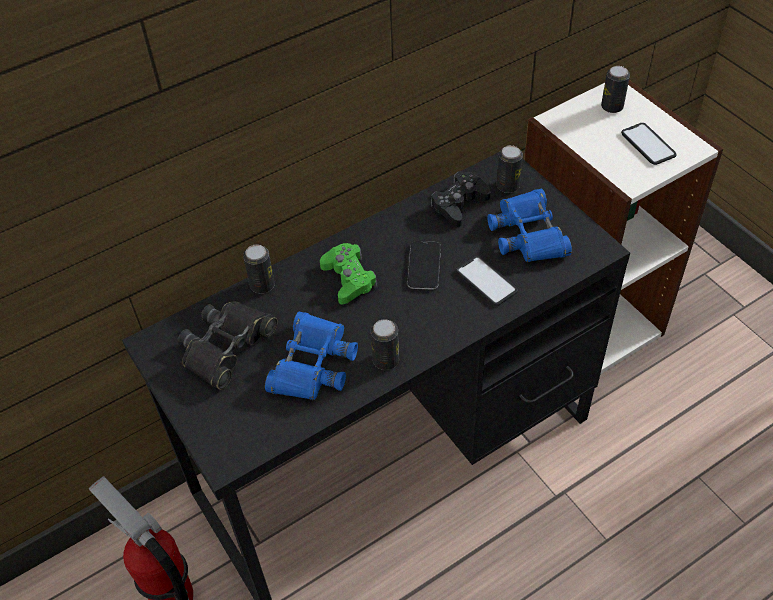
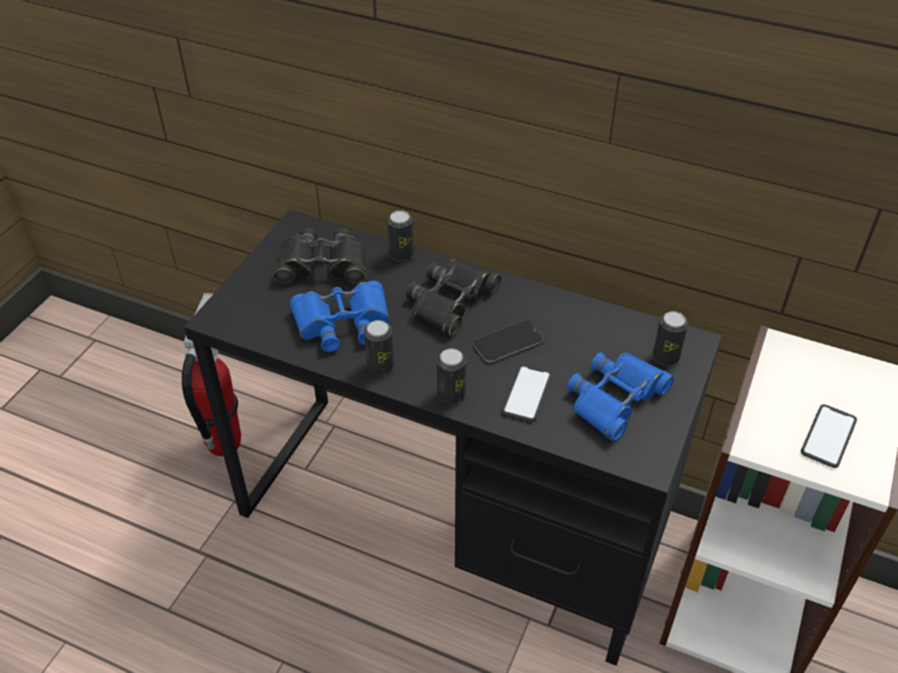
camera: 55 degrees right, 5 degrees down
green game controller [320,243,377,304] -> black binoculars [406,259,501,336]
black game controller [431,171,490,227] -> none
can [601,66,630,113] -> can moved to [437,348,466,404]

